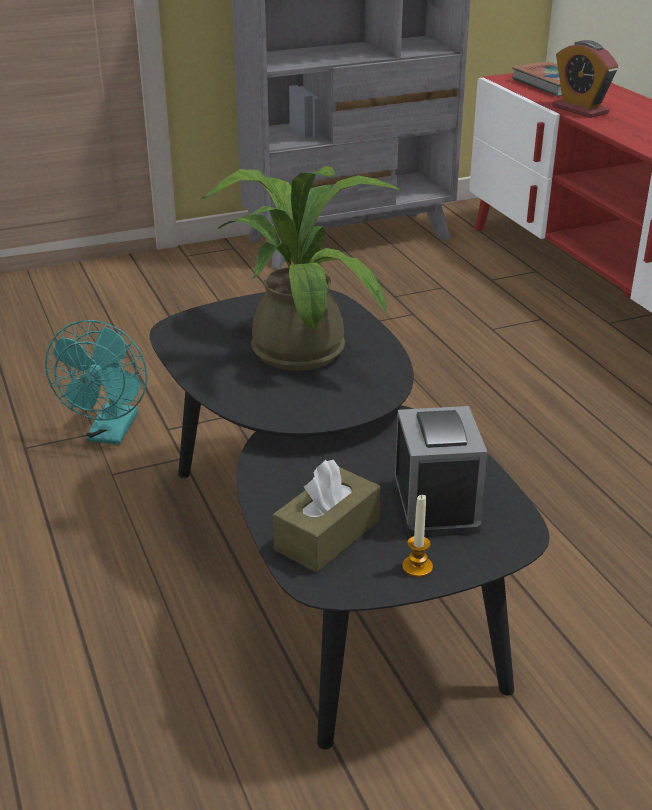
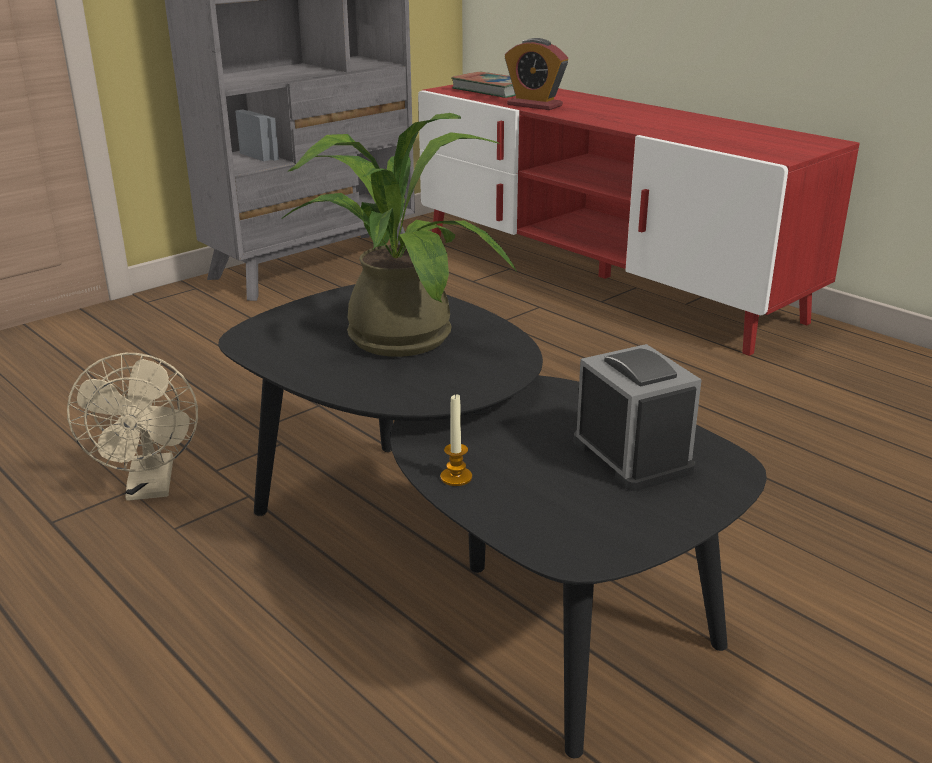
camera: 20 degrees left, 5 degrees down
turquoise fan [45,320,148,445] -> beige fan [67,353,198,501]
brown tissue box [273,460,380,573] -> none
candle [402,495,433,577] -> candle moved to [440,393,472,486]

